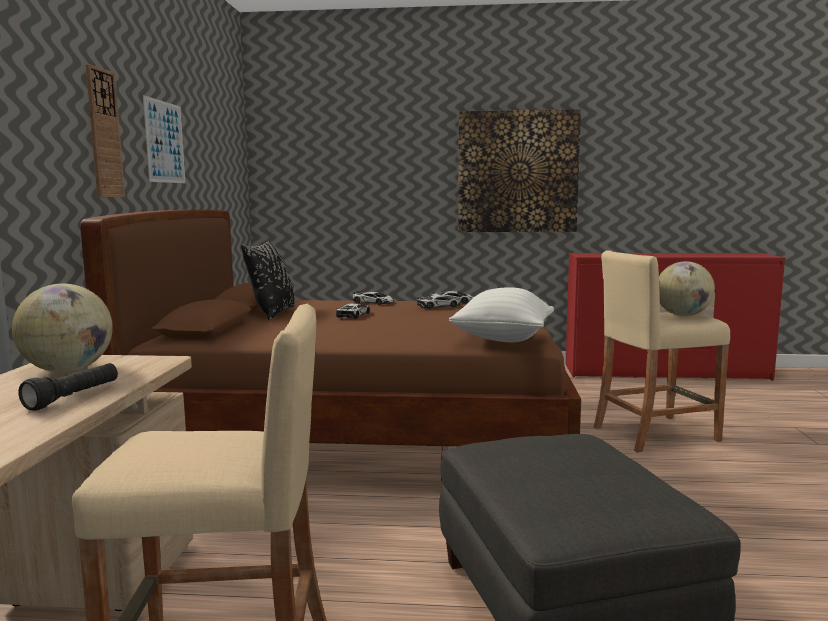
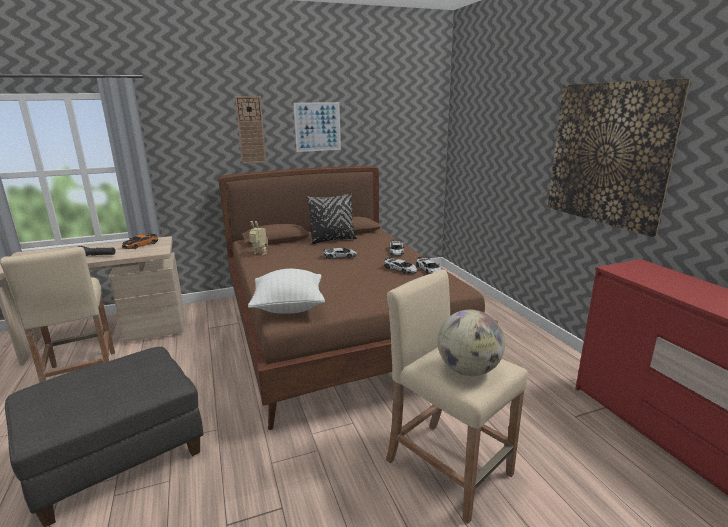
camera: 65 degrees right, 10 degrees up
globe [12,284,113,372] -> toy car [122,233,158,249]
none -> toy robot [249,221,268,255]

